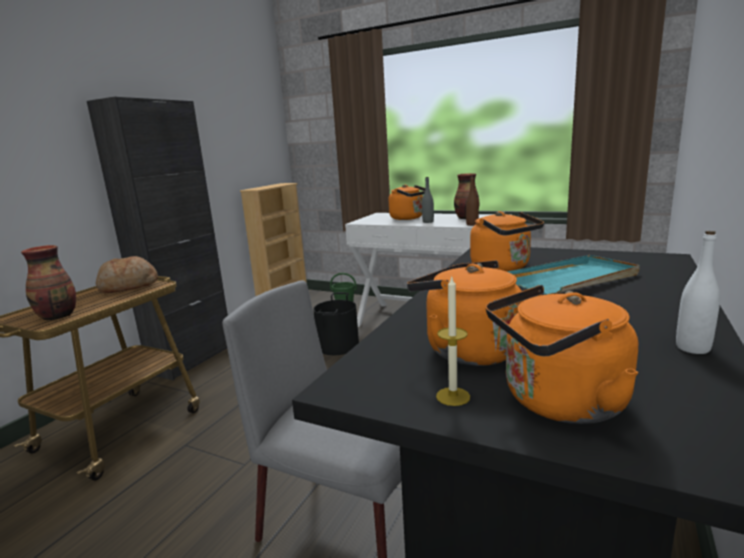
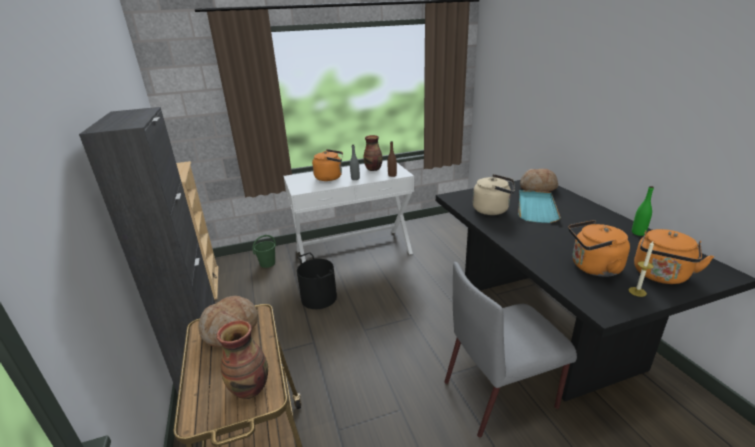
camera: 45 degrees left, 10 degrees up
orange kettle [470,211,544,272] -> beige kettle [473,174,515,215]
white bottle [676,231,720,354] -> green bottle [632,186,654,236]
none -> bread [520,169,558,192]

